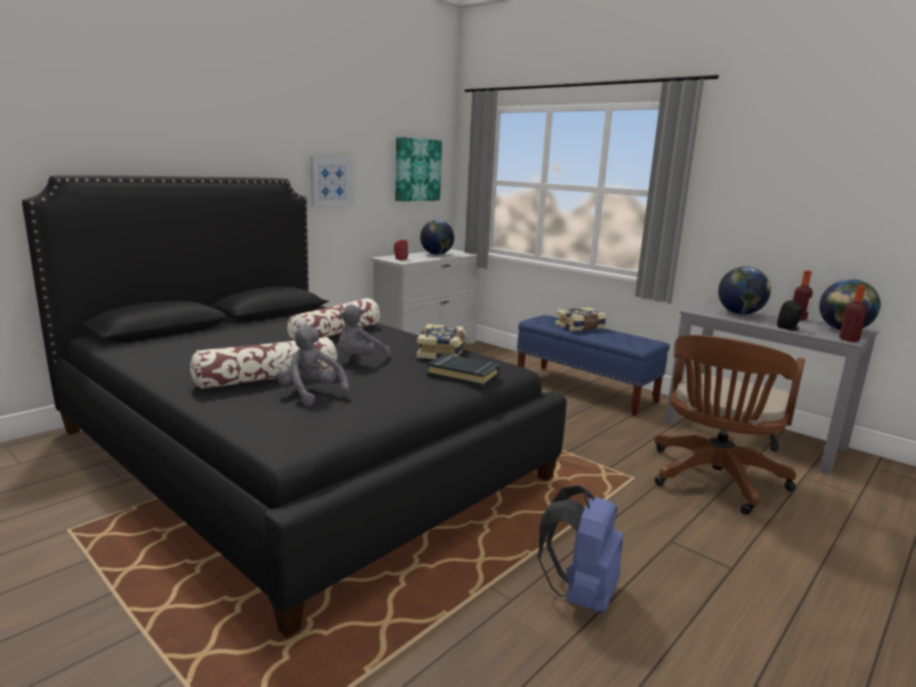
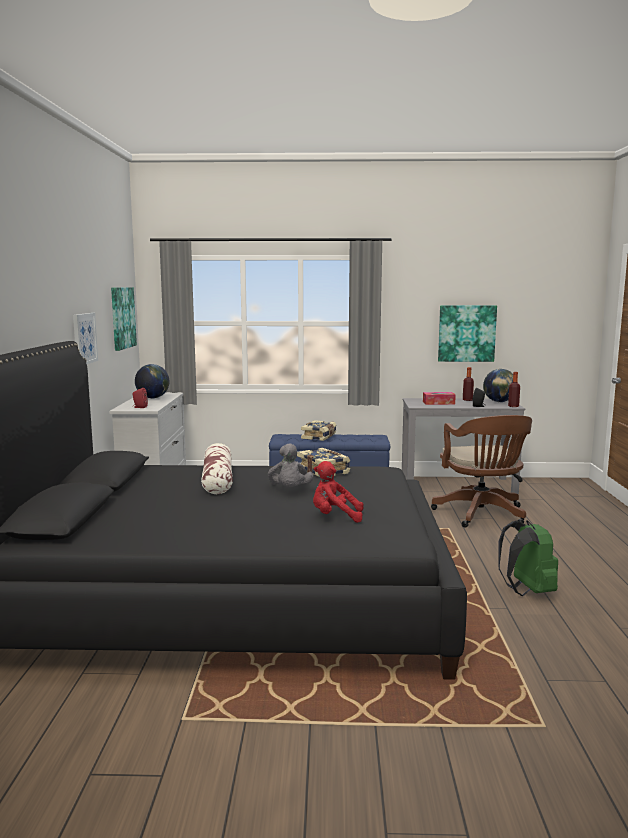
camera: 40 degrees left, 5 degrees down
pillow [190,337,337,389] -> none
grey plush toy [276,324,350,406] -> red plush toy [313,461,364,523]
black book [427,354,500,387] -> none
blue backpack [538,485,623,614] -> green backpack [498,520,558,596]
globe [718,267,771,315] -> tissue box [423,392,456,405]
none -> picture [438,305,497,362]

